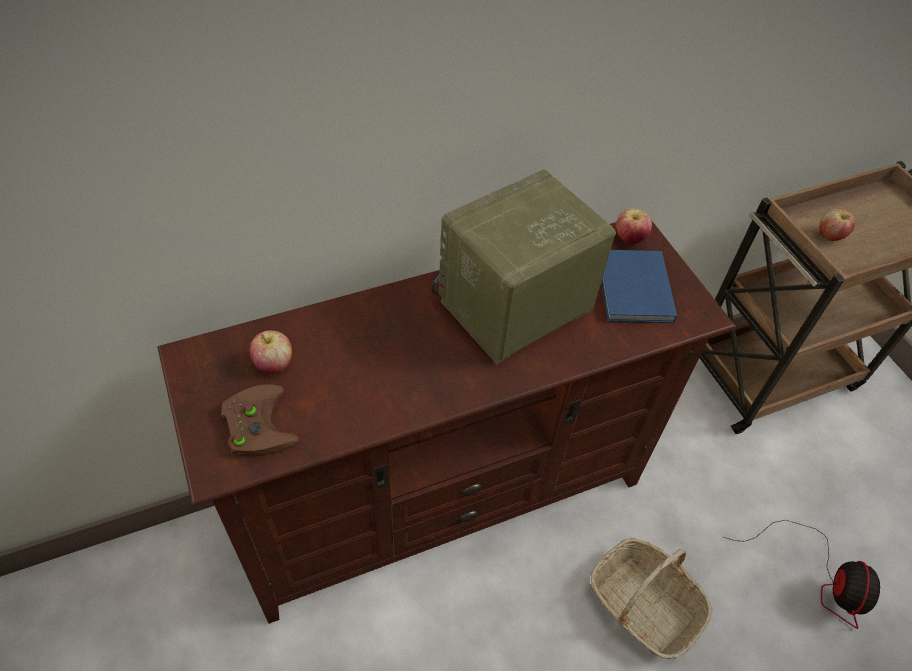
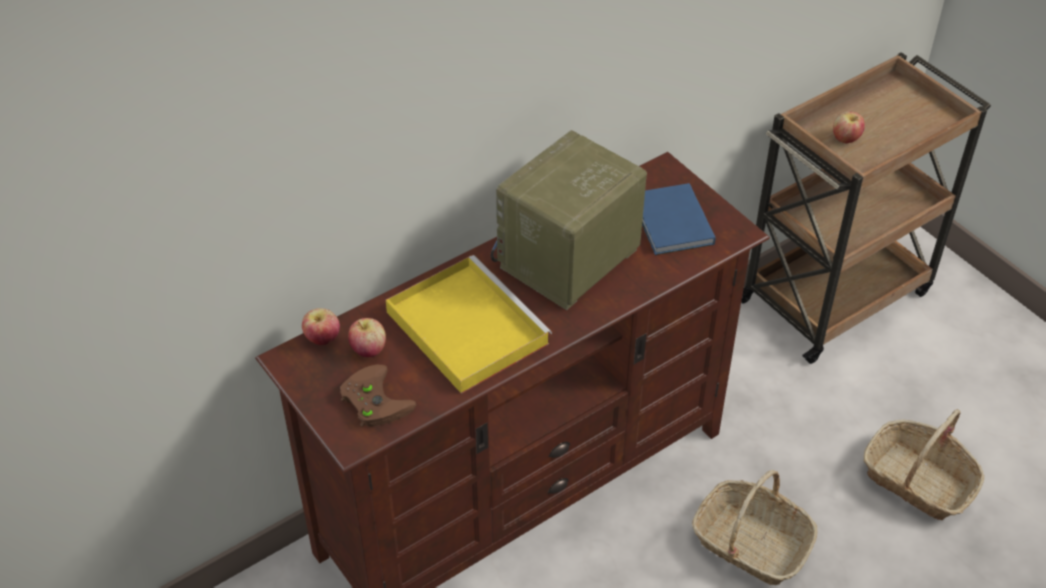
camera: 10 degrees left, 5 degrees down
apple [616,208,652,244] -> apple moved to [302,308,340,345]
fan [724,520,880,629] -> basket [863,409,984,520]
none -> yellow tray [386,255,552,394]

